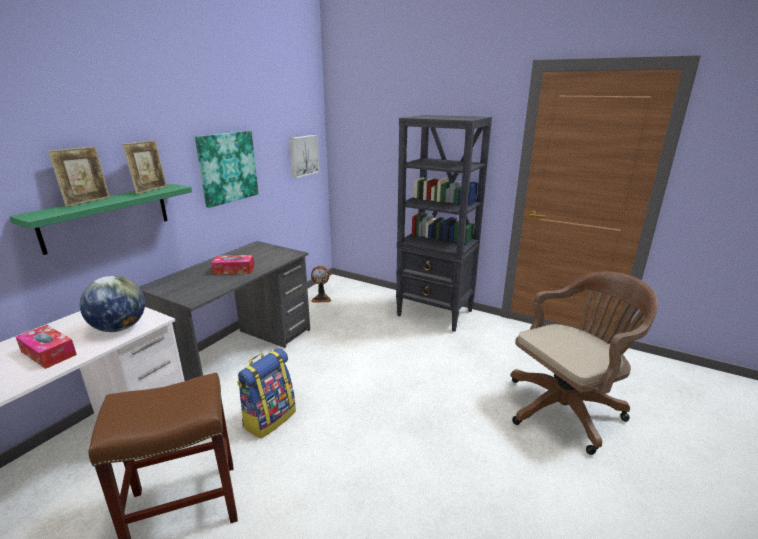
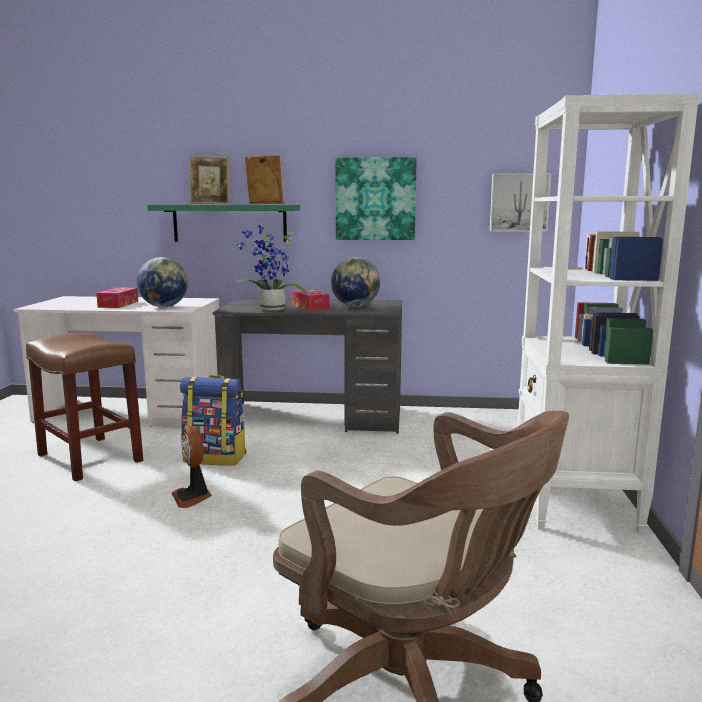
camera: 65 degrees right, 10 degrees down
picture frame [122,140,167,194] -> picture frame turned 150 degrees counterclockwise [245,155,284,204]
fan [311,266,331,303] -> fan moved to [172,426,212,508]
black bookcase [396,115,492,332] -> white bookcase [518,93,699,534]
none -> potted plant [237,225,306,311]
none -> globe [331,257,380,307]

